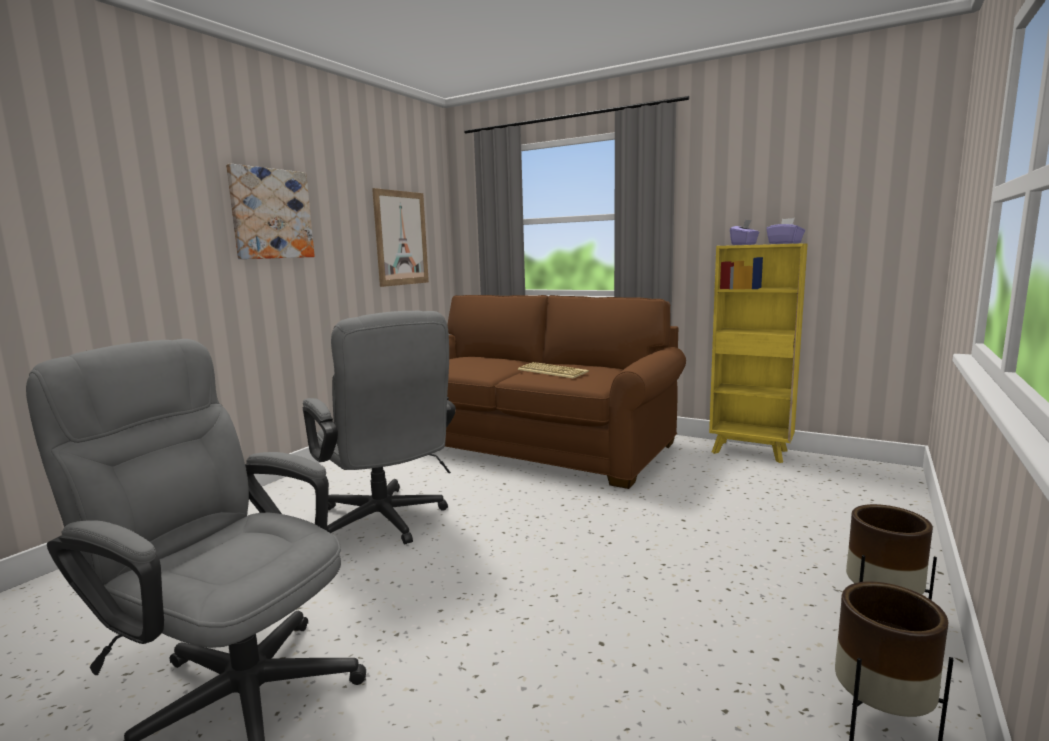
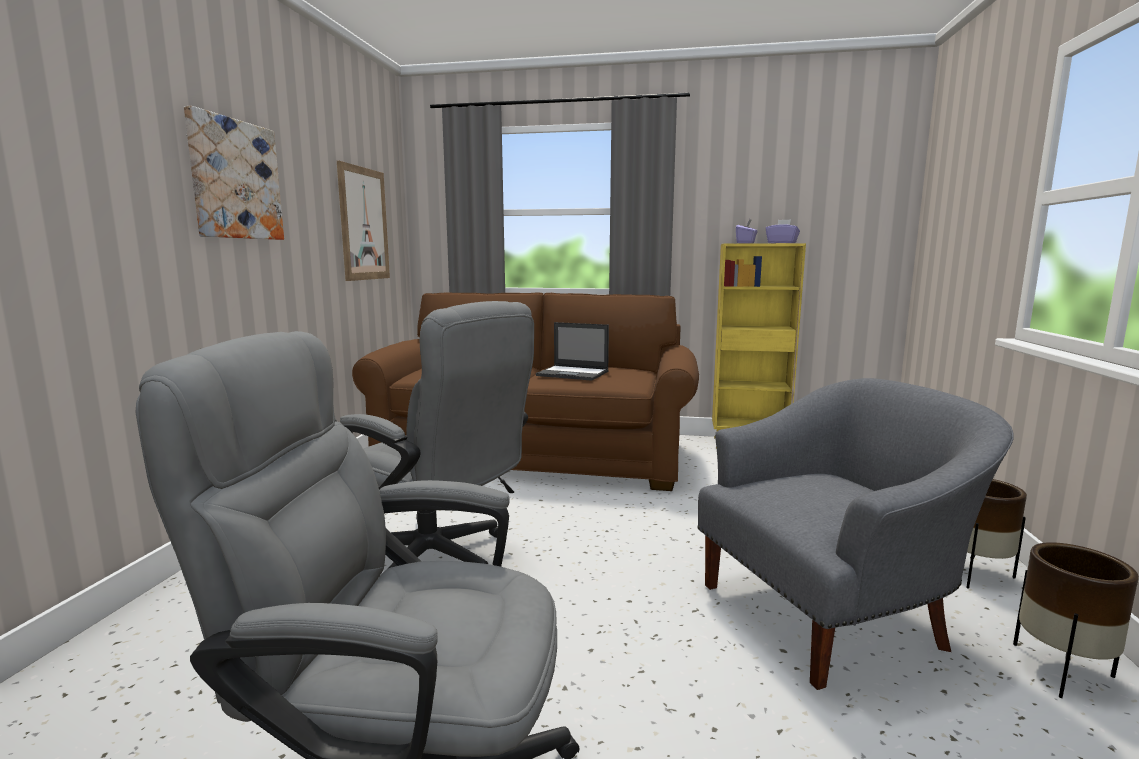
camera: 20 degrees left, 0 degrees up
keyboard [518,362,589,378] -> laptop [536,322,609,381]
none -> grey armchair [698,378,1014,690]

